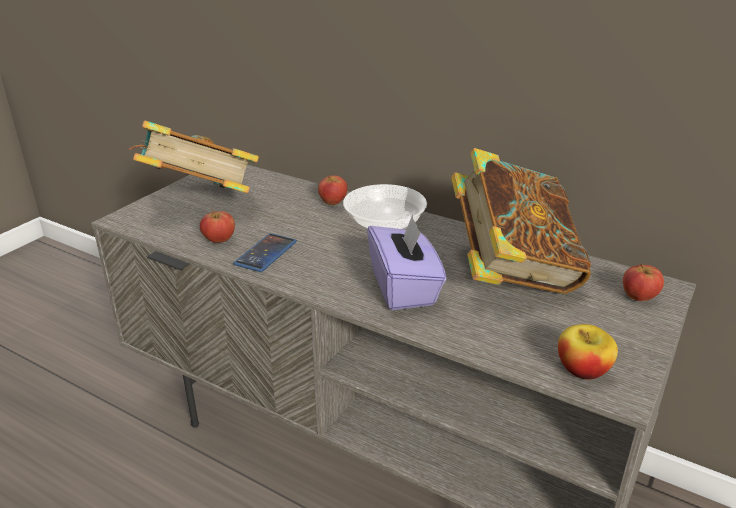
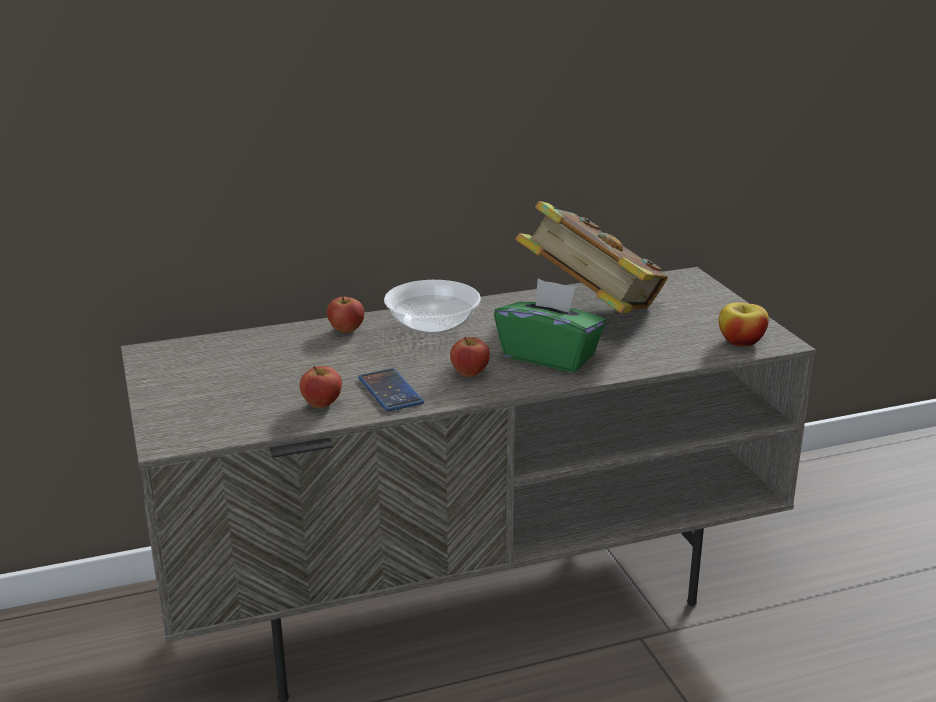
camera: 50 degrees left, 5 degrees down
book [129,120,259,193] -> none
purple tissue box [367,214,446,310] -> green tissue box [494,279,606,373]
apple [623,263,664,301] -> apple moved to [450,336,490,377]

